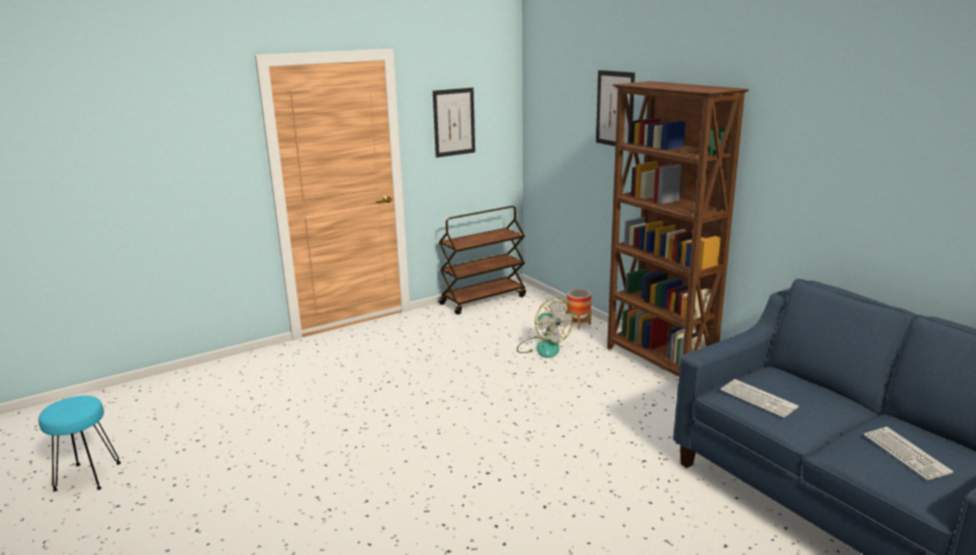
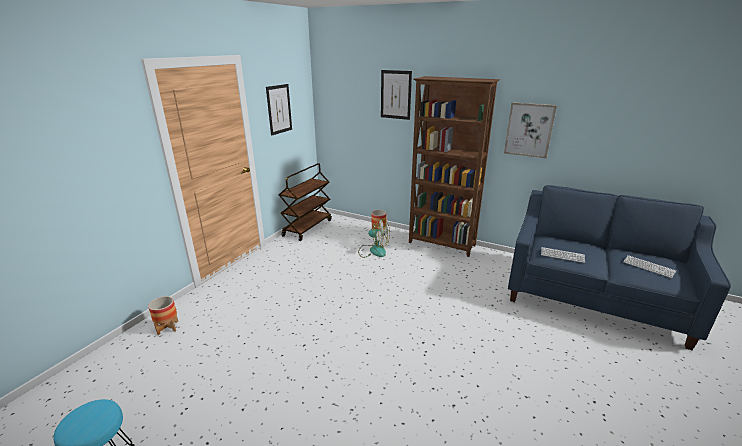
camera: 30 degrees left, 5 degrees up
none -> planter [148,296,178,335]
none -> picture [504,102,557,158]

